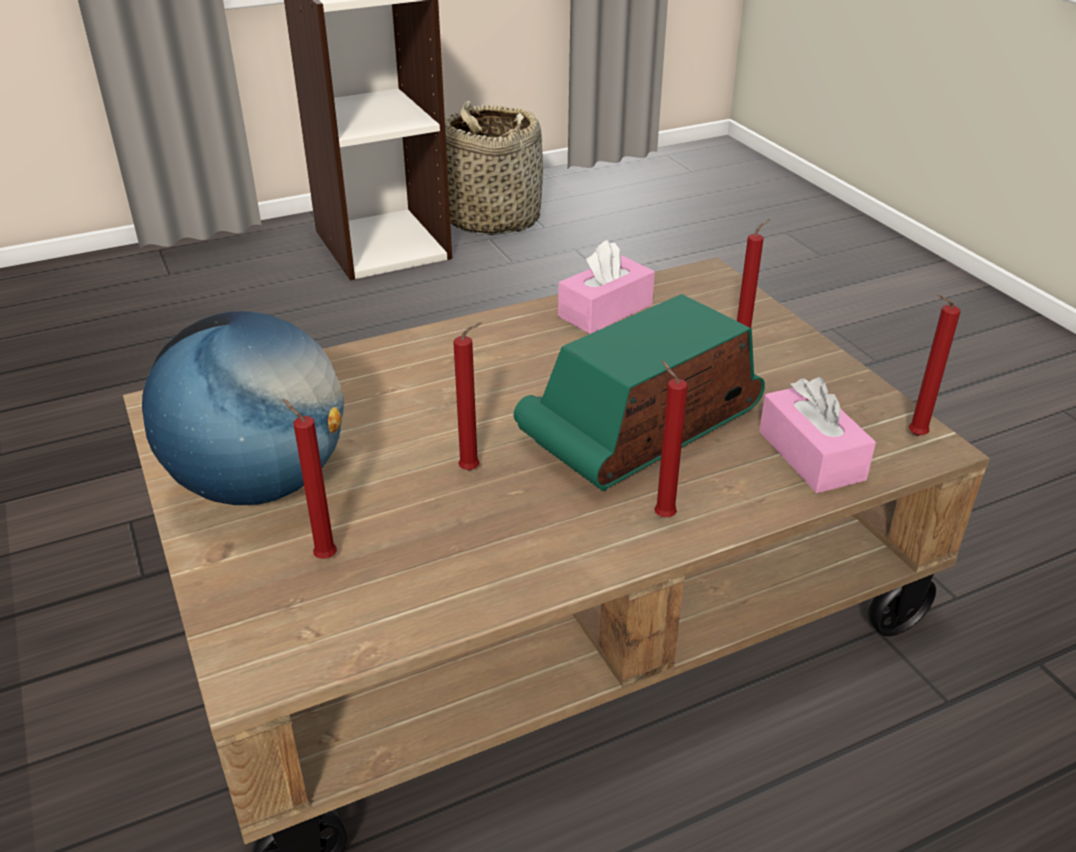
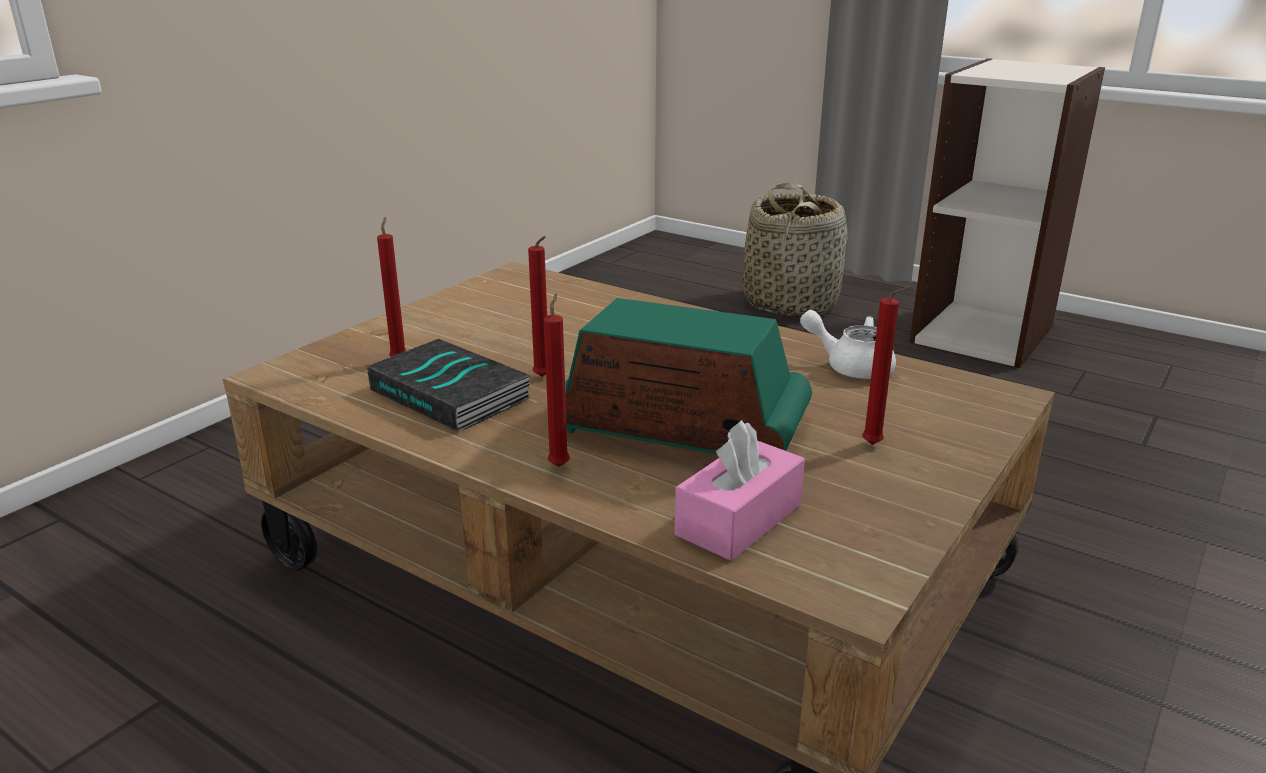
camera: 60 degrees right, 10 degrees down
globe [142,311,344,505] -> none
basket [445,101,543,235] -> basket moved to [742,183,848,317]
pink tissue box [558,240,655,334] -> white teapot [800,310,896,379]
red candle [909,294,961,436] -> none
none -> book [367,339,531,432]

